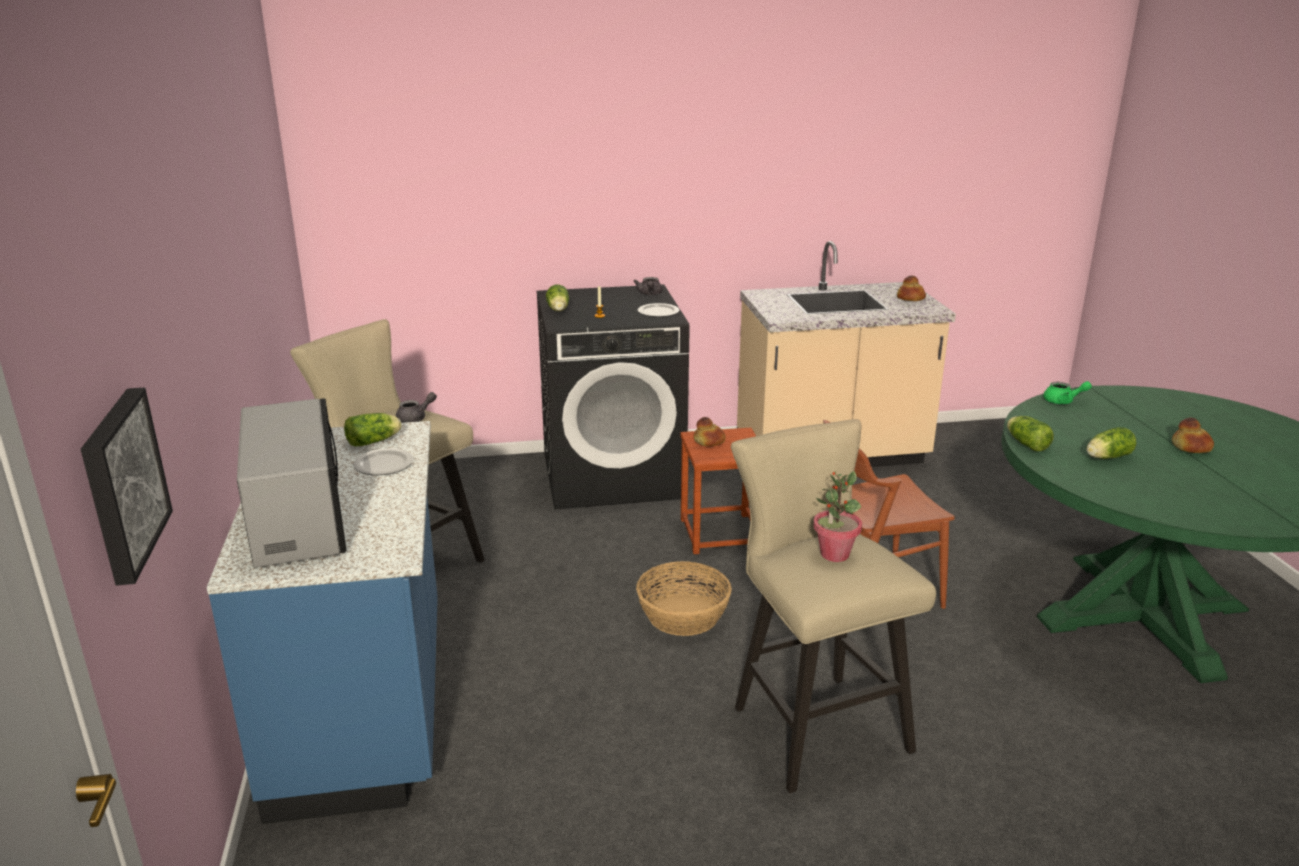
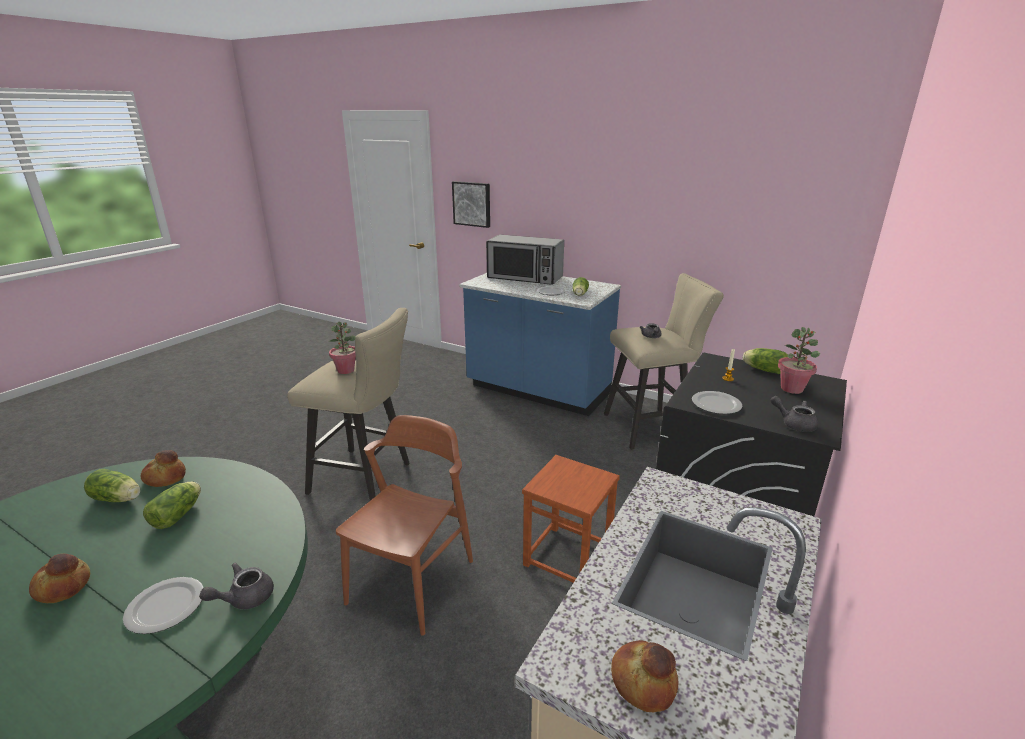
camera: 130 degrees right, 0 degrees up
basket [636,561,732,636] -> none
bread [694,417,726,446] -> bread moved to [141,450,186,487]
lettuce [1007,416,1054,451] -> lettuce moved to [84,469,140,502]
green teapot [1043,381,1092,404] -> grey teapot [199,563,274,609]
none -> plate [123,577,203,634]
none -> potted plant [778,327,820,394]

